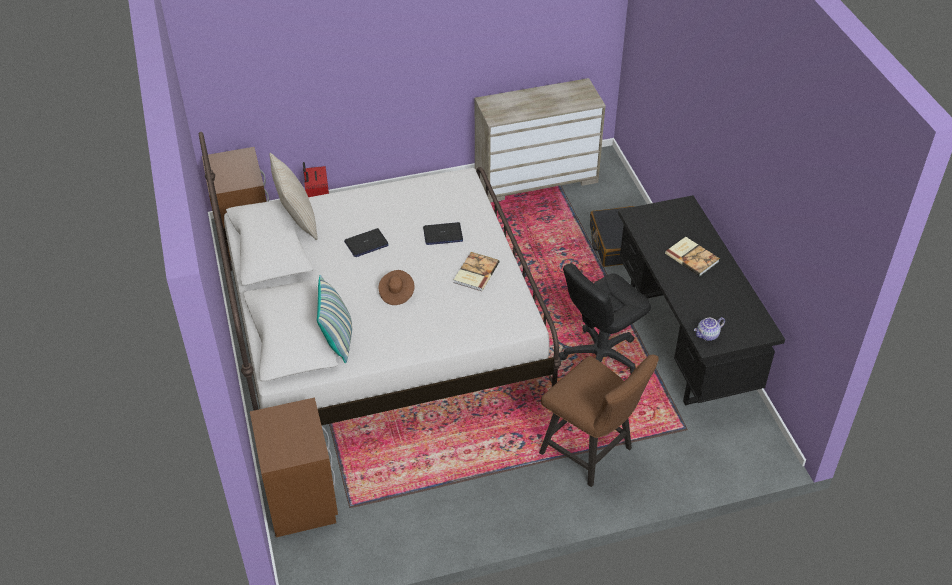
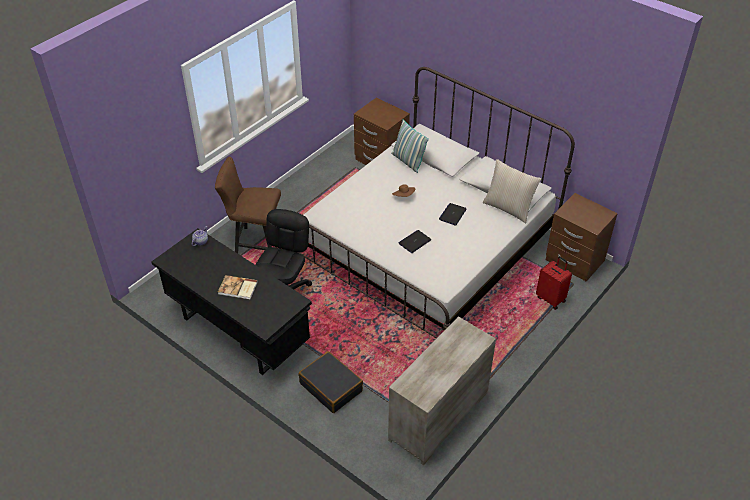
camera: 145 degrees right, 0 degrees up
book [454,252,499,291] -> none

